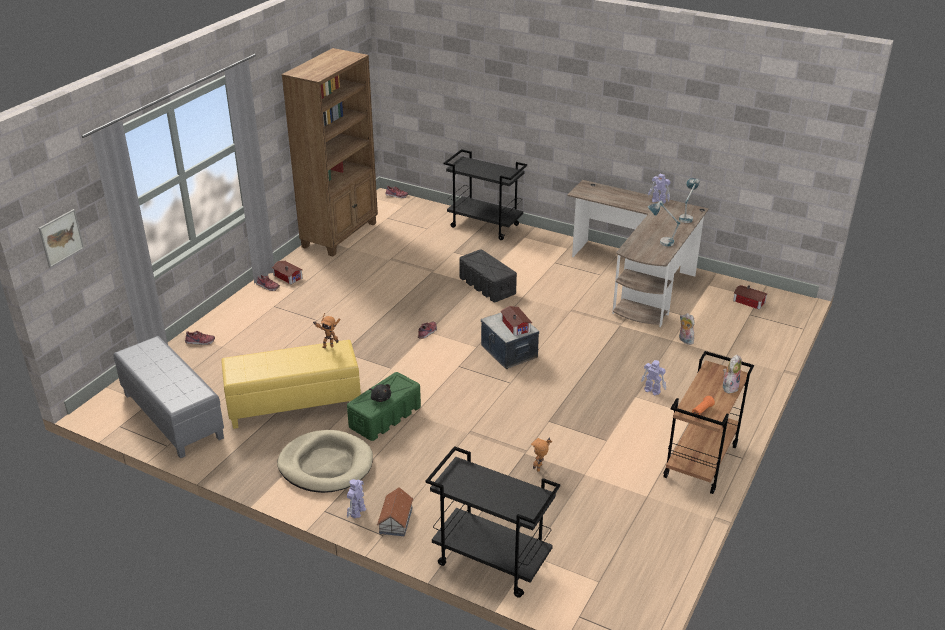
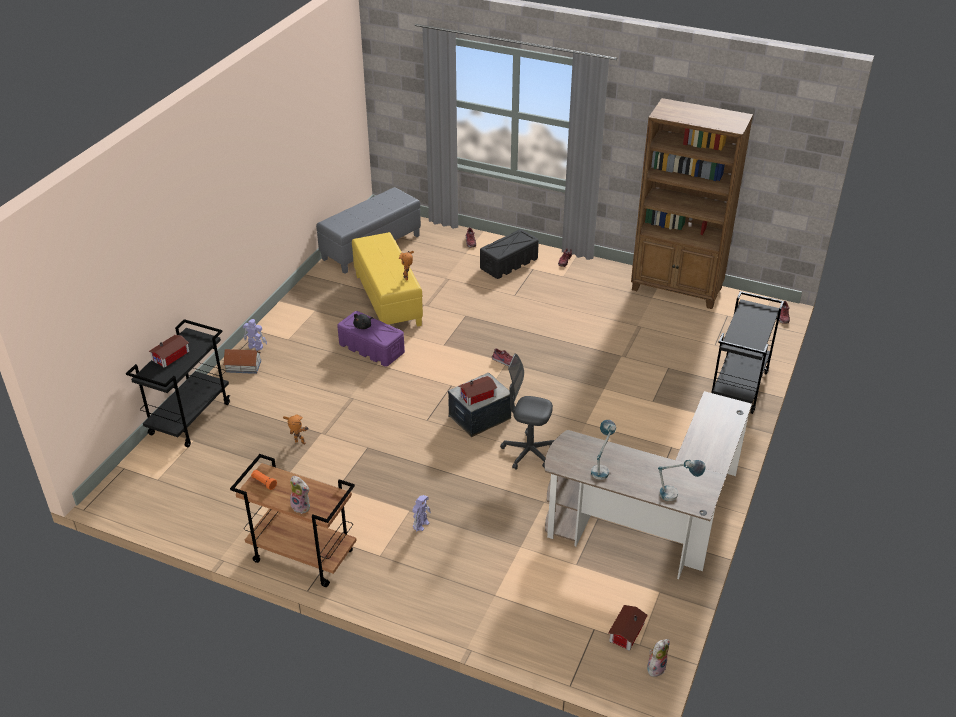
camera: 85 degrees right, 5 degrees up
picture [38,209,84,268] -> none
toy house [271,261,303,284] -> toy house moved to [148,335,190,368]
beige dog bed [277,430,373,493] -> none
green storage box [347,372,421,441] -> purple storage box [337,311,405,367]
black storage box [459,249,517,302] -> black storage box moved to [480,229,539,279]
toy robot [648,174,671,203] -> none
plush toy [679,313,695,345] -> plush toy moved to [647,639,670,677]
none -> grey office chair [500,354,554,470]

